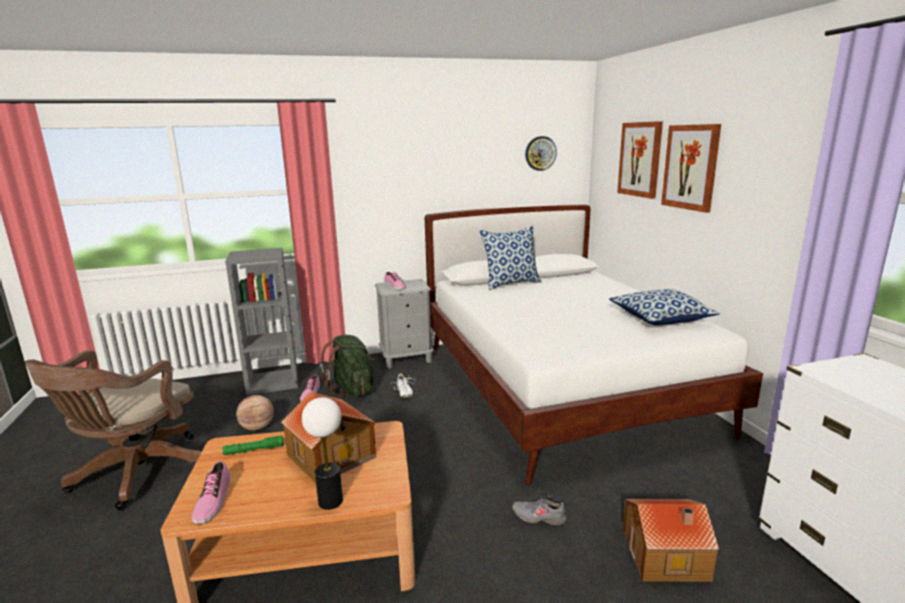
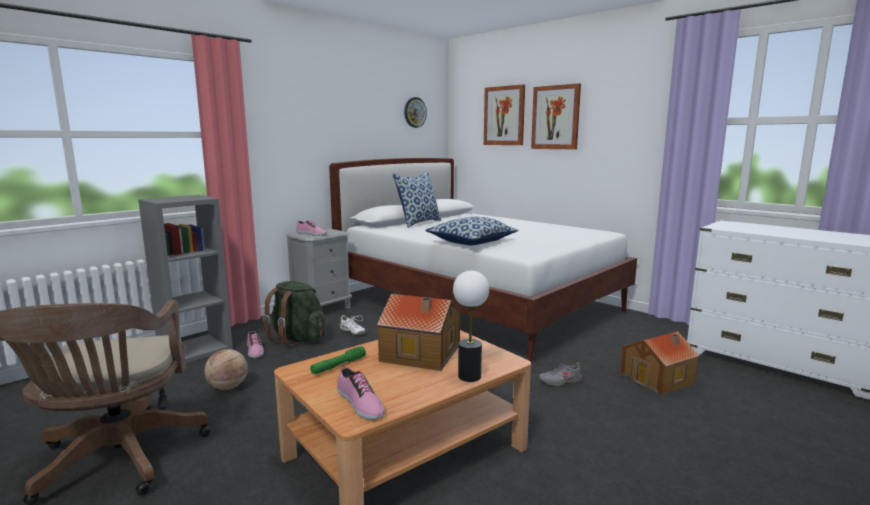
camera: 30 degrees left, 5 degrees down
pillow [609,289,720,326] -> pillow moved to [425,217,518,245]

